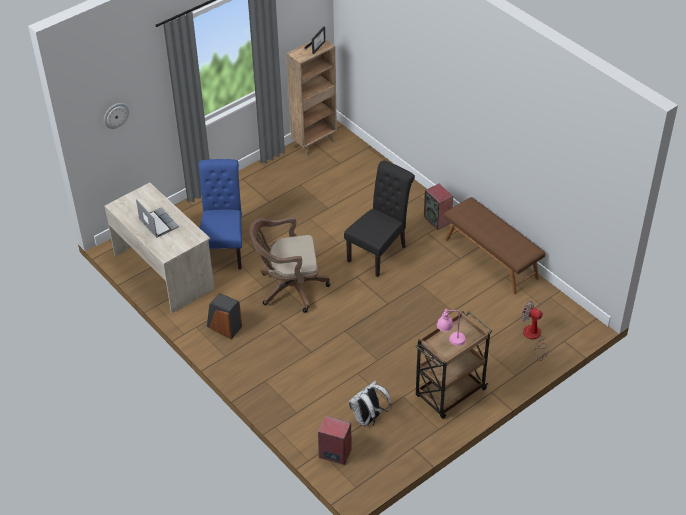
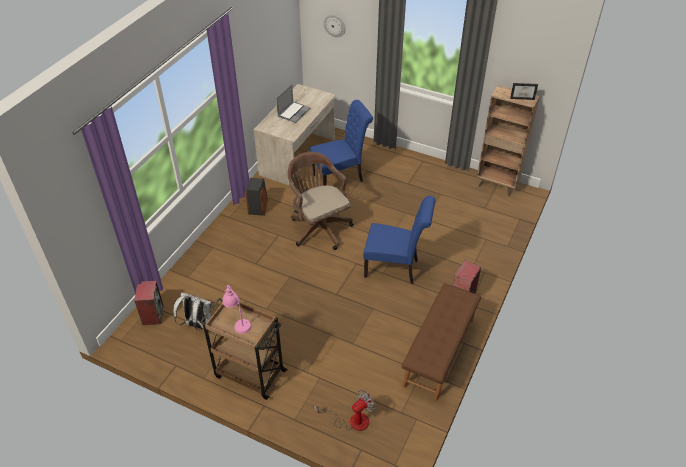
camera: 65 degrees right, 0 degrees up
black chair [344,160,415,277] -> blue chair [363,196,435,284]
fan [522,300,548,361] -> fan turned 45 degrees clockwise [313,390,375,431]

